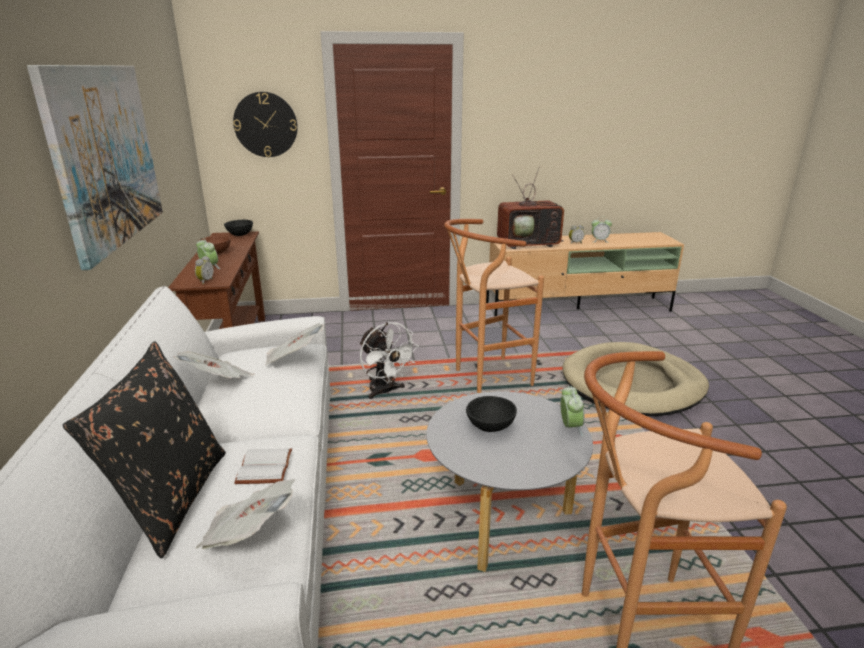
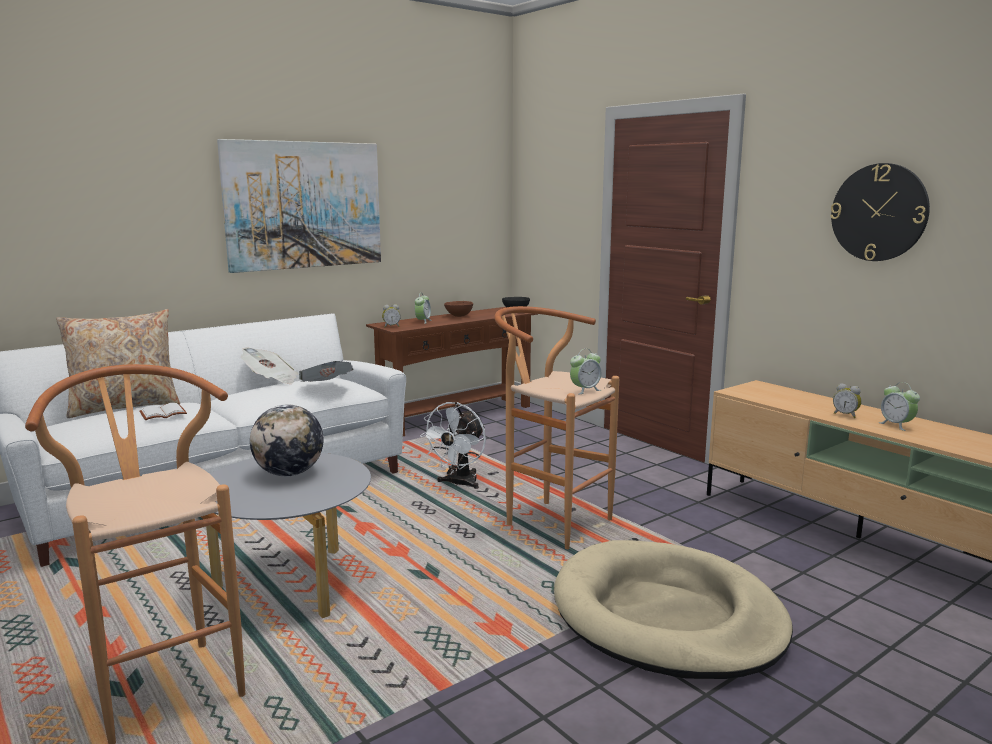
camera: 60 degrees right, 10 degrees down
black pillow [63,341,226,558] -> beige pillow [56,309,180,418]
newspaper [195,479,295,549] -> none
wall clock [233,92,298,157] -> wall clock moved to [830,163,930,261]
black bowl [466,396,517,432] -> globe [250,404,324,476]
television [497,166,564,249] -> none
alarm clock [560,386,585,437] -> alarm clock moved to [570,349,601,394]

